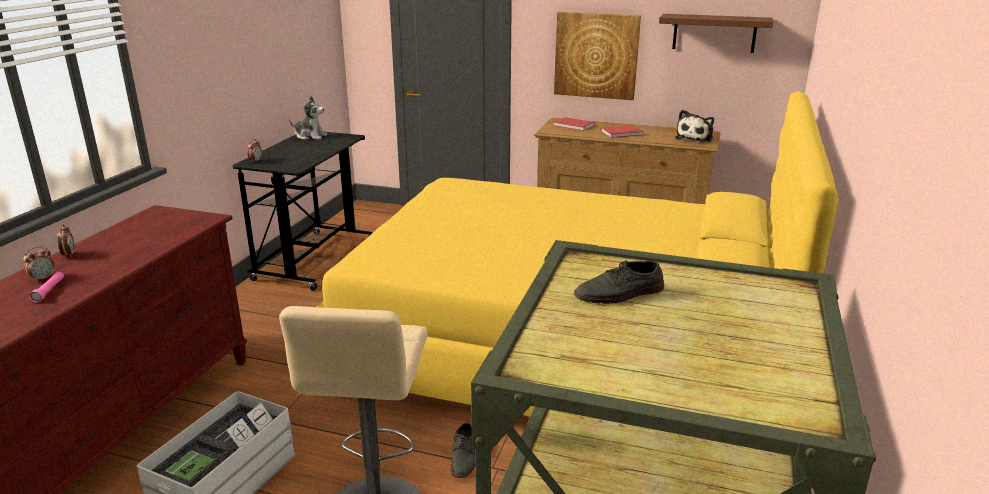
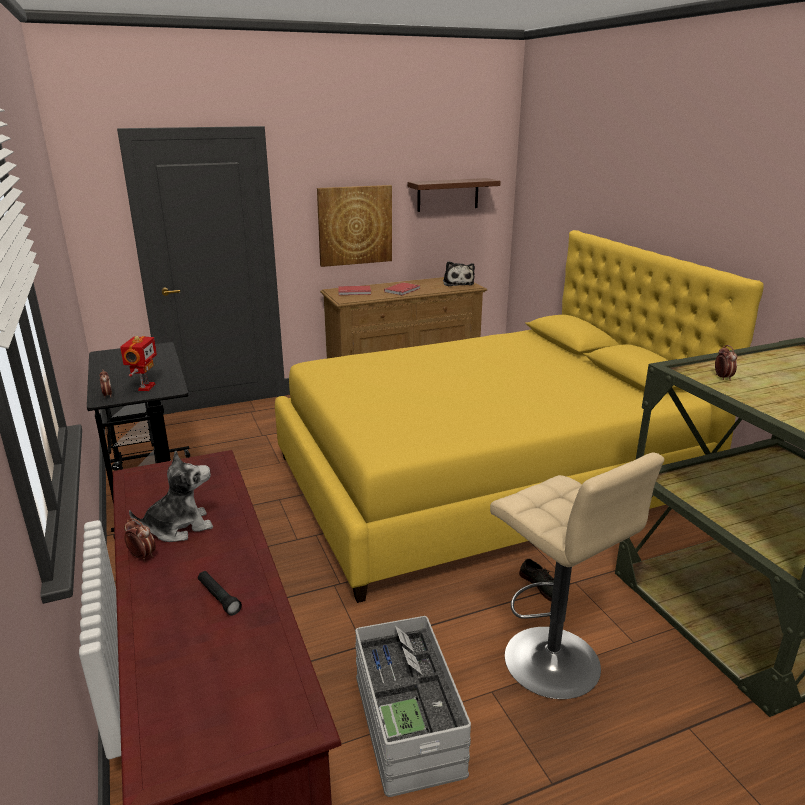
camera: 40 degrees left, 0 degrees up
alarm clock [23,246,54,282] -> alarm clock moved to [715,345,737,381]
pink flashlight [29,272,64,303] -> black flashlight [198,571,242,616]
plush toy [289,96,327,140] -> plush toy moved to [129,450,213,542]
grey shoe [574,260,664,304] -> none
none -> toy robot [120,336,157,391]

